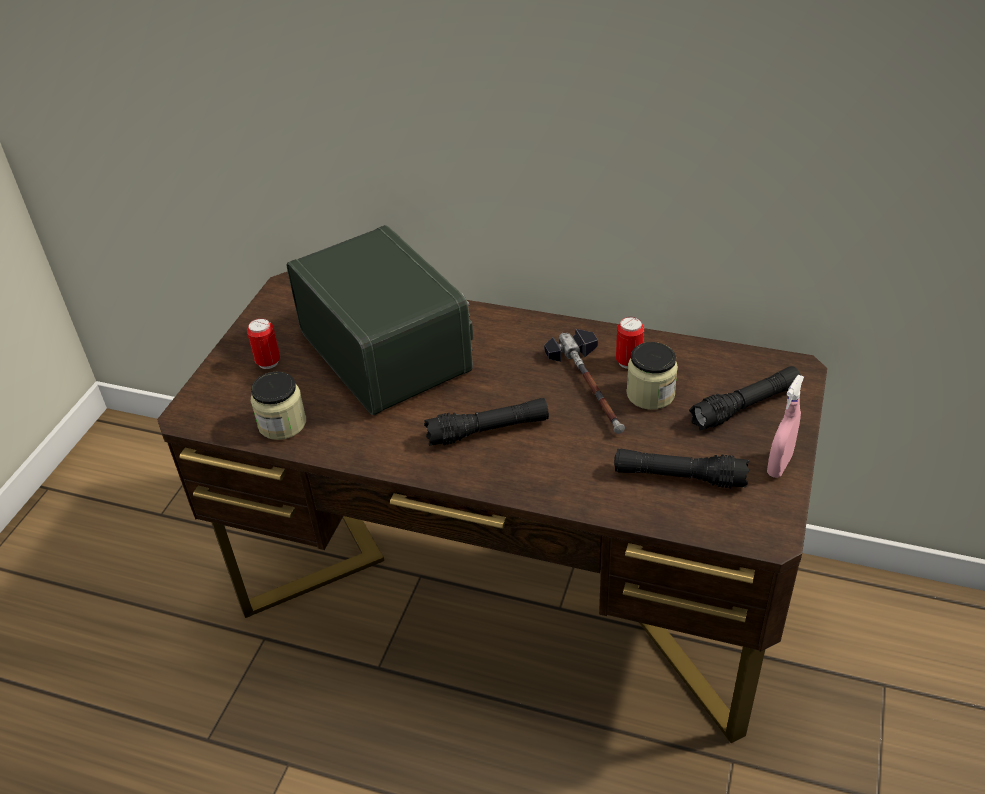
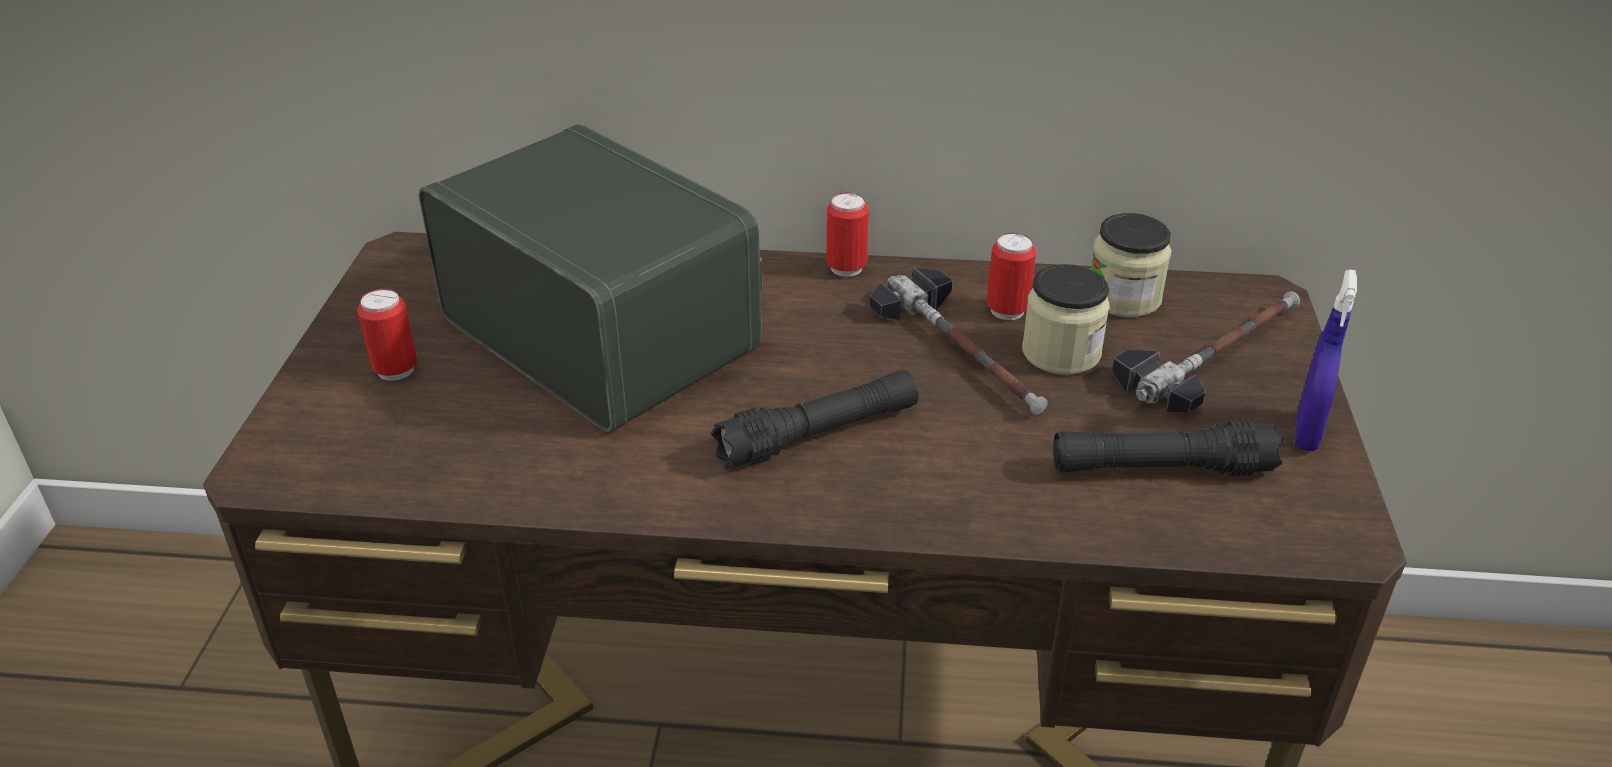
camera: 15 degrees left, 5 degrees down
jar [251,372,306,440] -> jar moved to [1091,213,1172,317]
black flashlight [689,366,801,431] -> hammer [1112,291,1300,413]
pink spray bottle [767,375,804,478] -> blue spray bottle [1295,270,1357,451]
none -> can [826,192,869,277]

